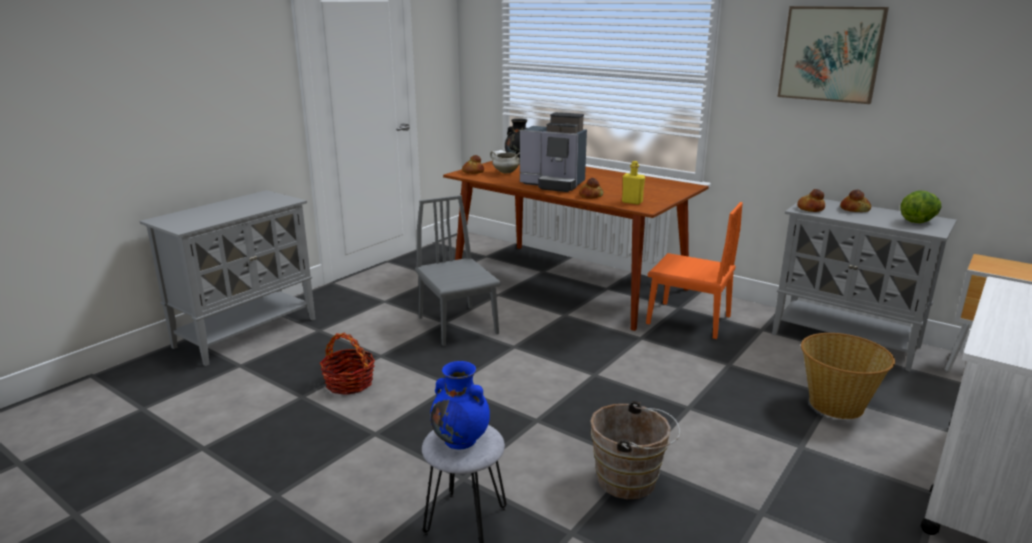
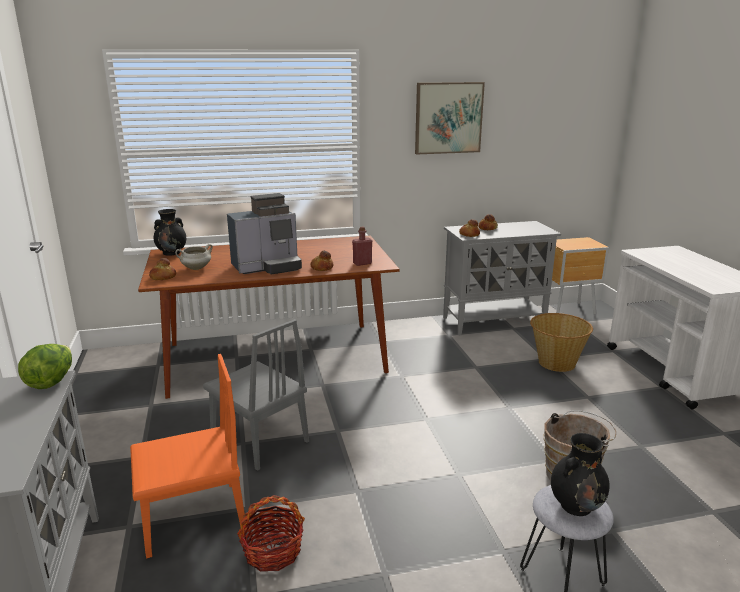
camera: 50 degrees left, 0 degrees up
grey chair [415,195,500,346] -> grey chair turned 150 degrees counterclockwise [203,319,309,471]
blue vase [430,361,490,450] -> black vase [551,433,610,516]
yellow bottle [622,161,645,205] -> red bottle [352,227,372,266]
orange chair [646,202,743,339] -> orange chair moved to [130,354,247,558]
lettuce [900,190,941,223] -> lettuce moved to [18,344,72,389]

